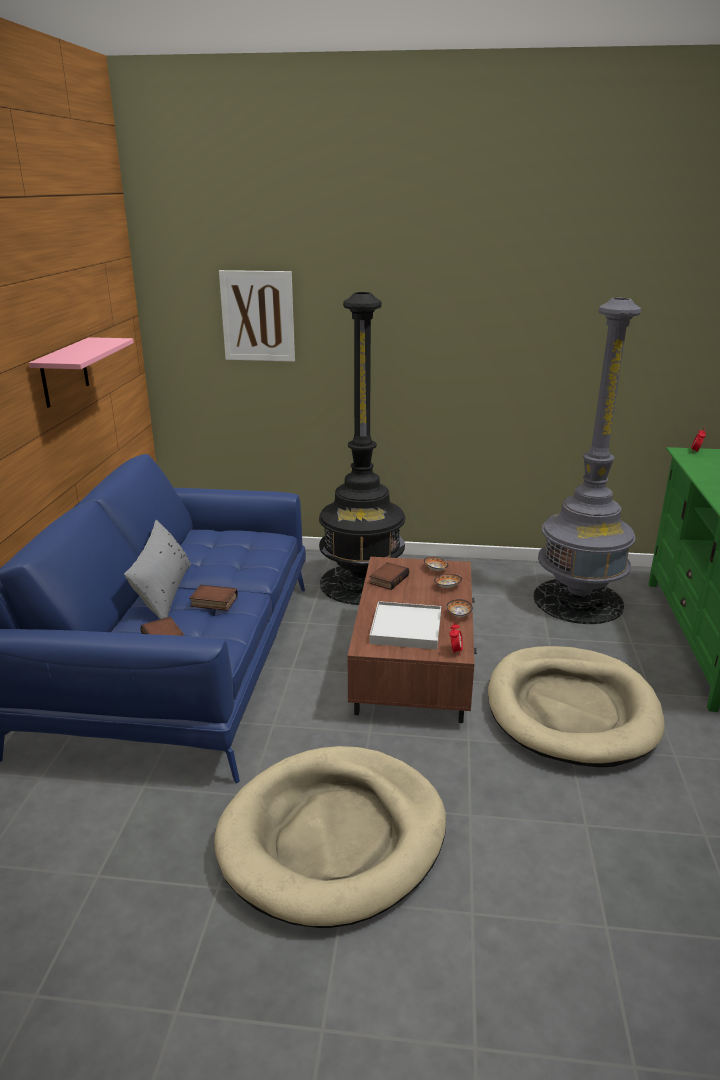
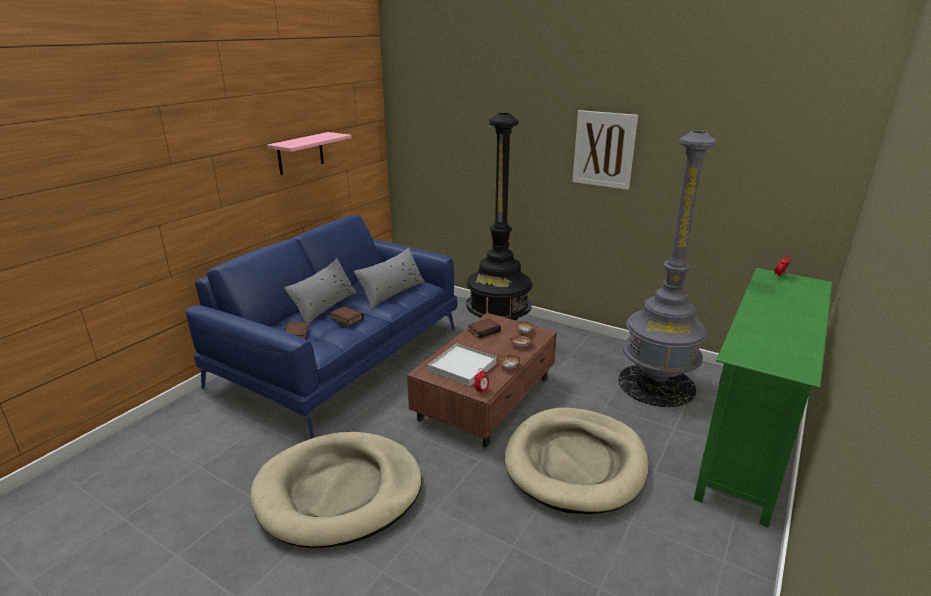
camera: 25 degrees right, 0 degrees up
picture [219,270,295,362] -> picture moved to [572,110,638,190]
none -> grey pillow [354,248,425,309]

